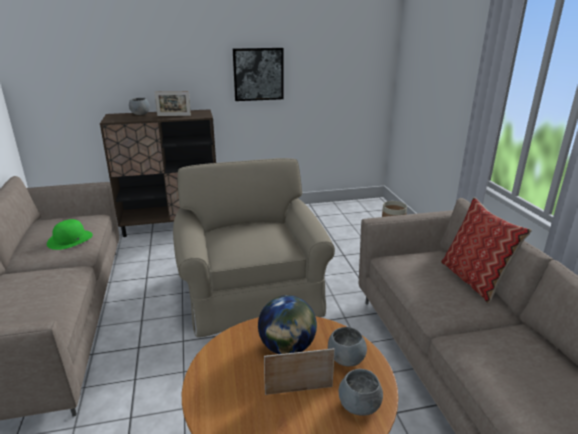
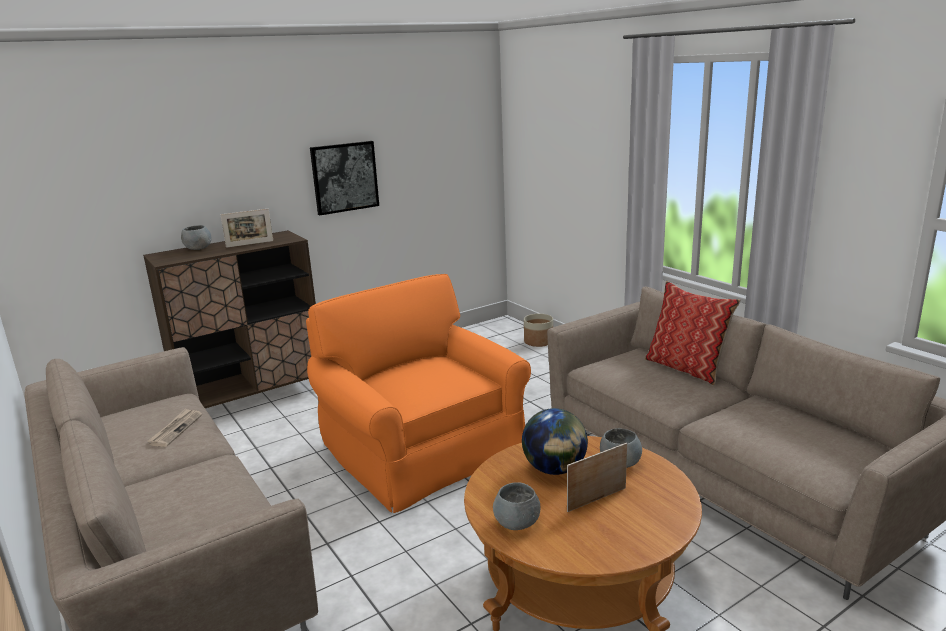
camera: 20 degrees left, 5 degrees down
green hat [47,219,93,250] -> newspaper [147,408,202,447]
beige armchair [173,158,335,337] -> orange armchair [306,274,531,513]
grey bowl [339,369,383,416] -> grey bowl moved to [493,482,540,530]

